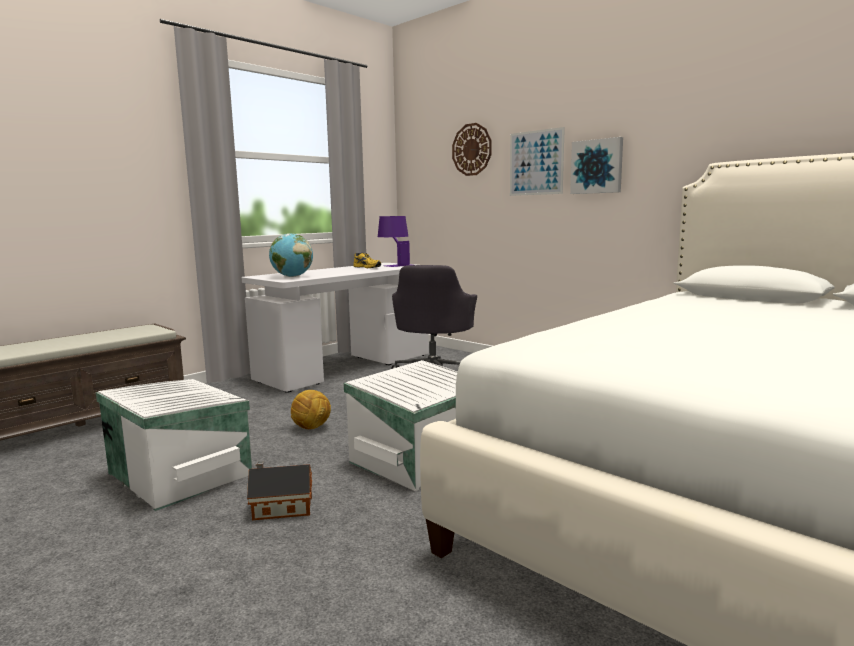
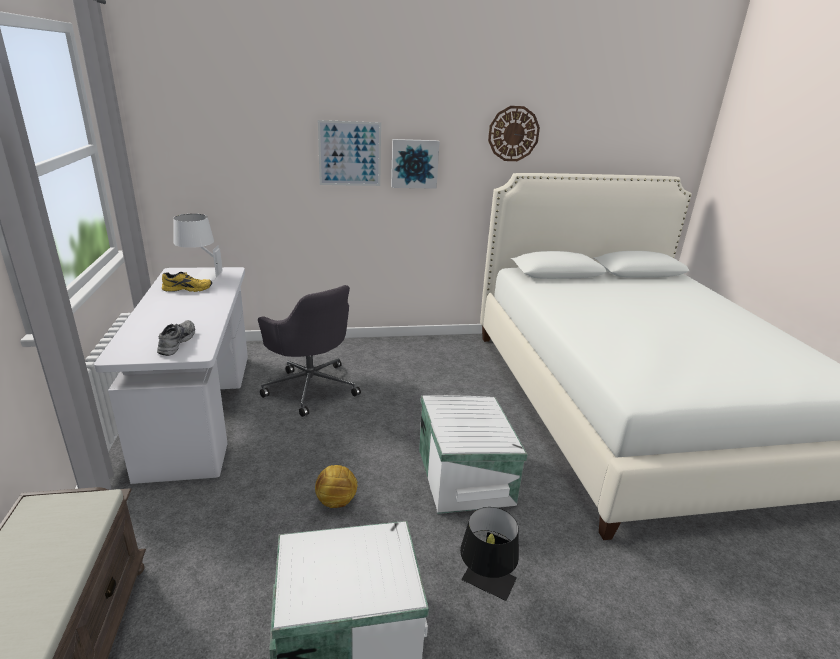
camera: 55 degrees left, 15 degrees up
toy house [247,461,312,520] -> black table lamp [460,507,519,601]
globe [269,233,313,277] -> grey shoe [157,320,195,356]
purple table lamp [378,216,410,267] -> white table lamp [173,214,223,281]
wall clock [452,123,492,176] -> wall clock moved to [488,106,540,161]

